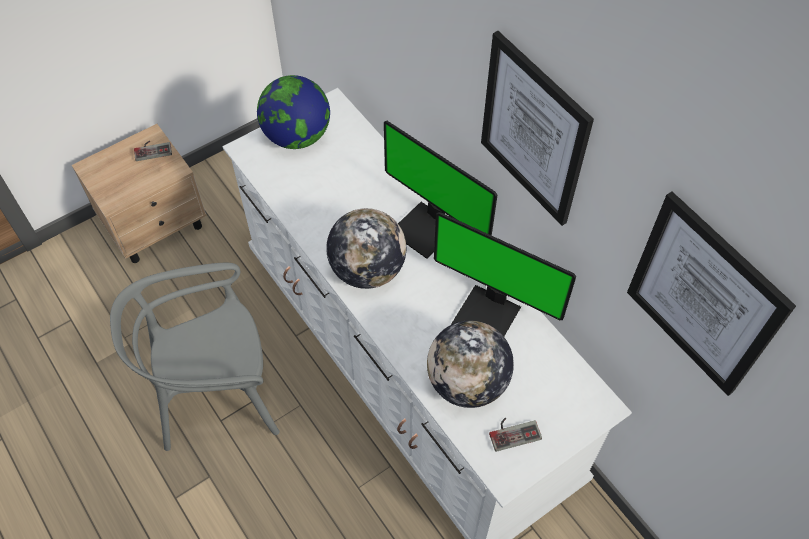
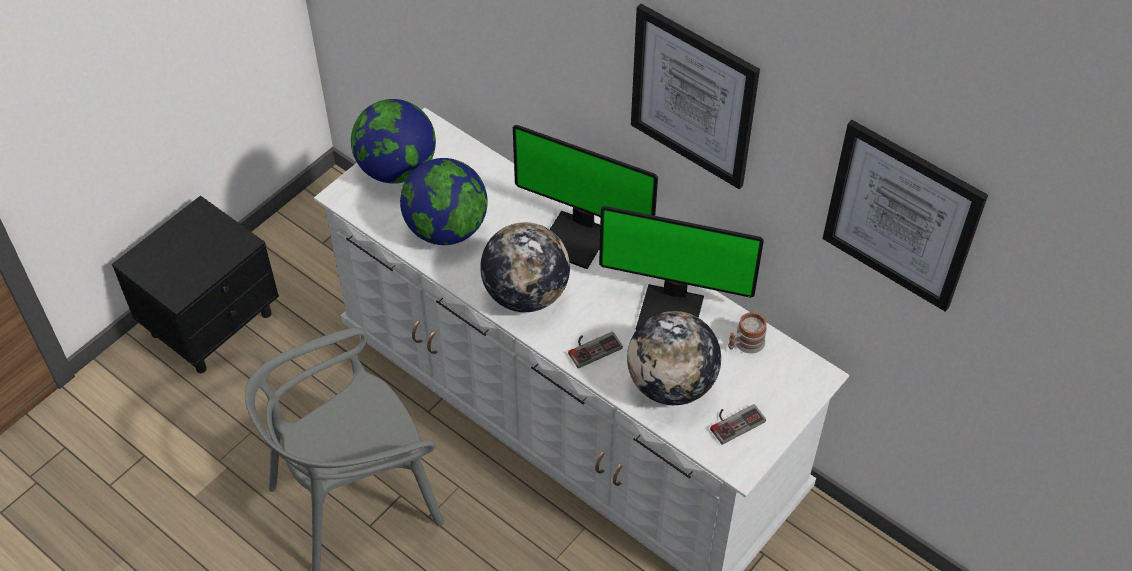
camera: 15 degrees left, 5 degrees down
beige nightstand [72,124,207,263] -> black nightstand [112,196,279,373]
game controller [134,141,172,161] -> game controller moved to [568,331,623,368]
none -> globe [400,158,488,245]
none -> mug [728,312,767,353]

